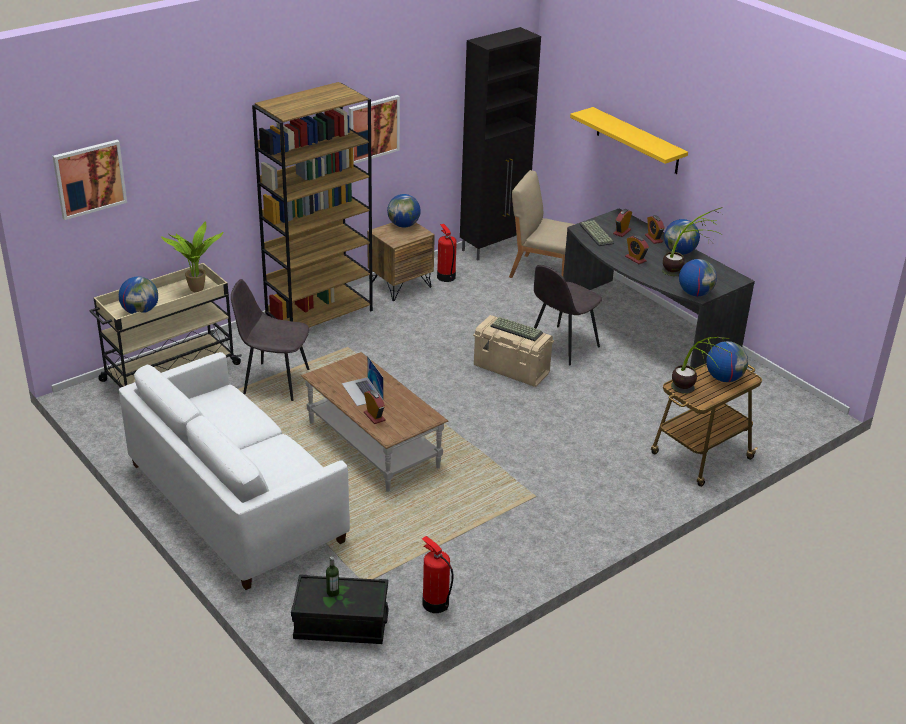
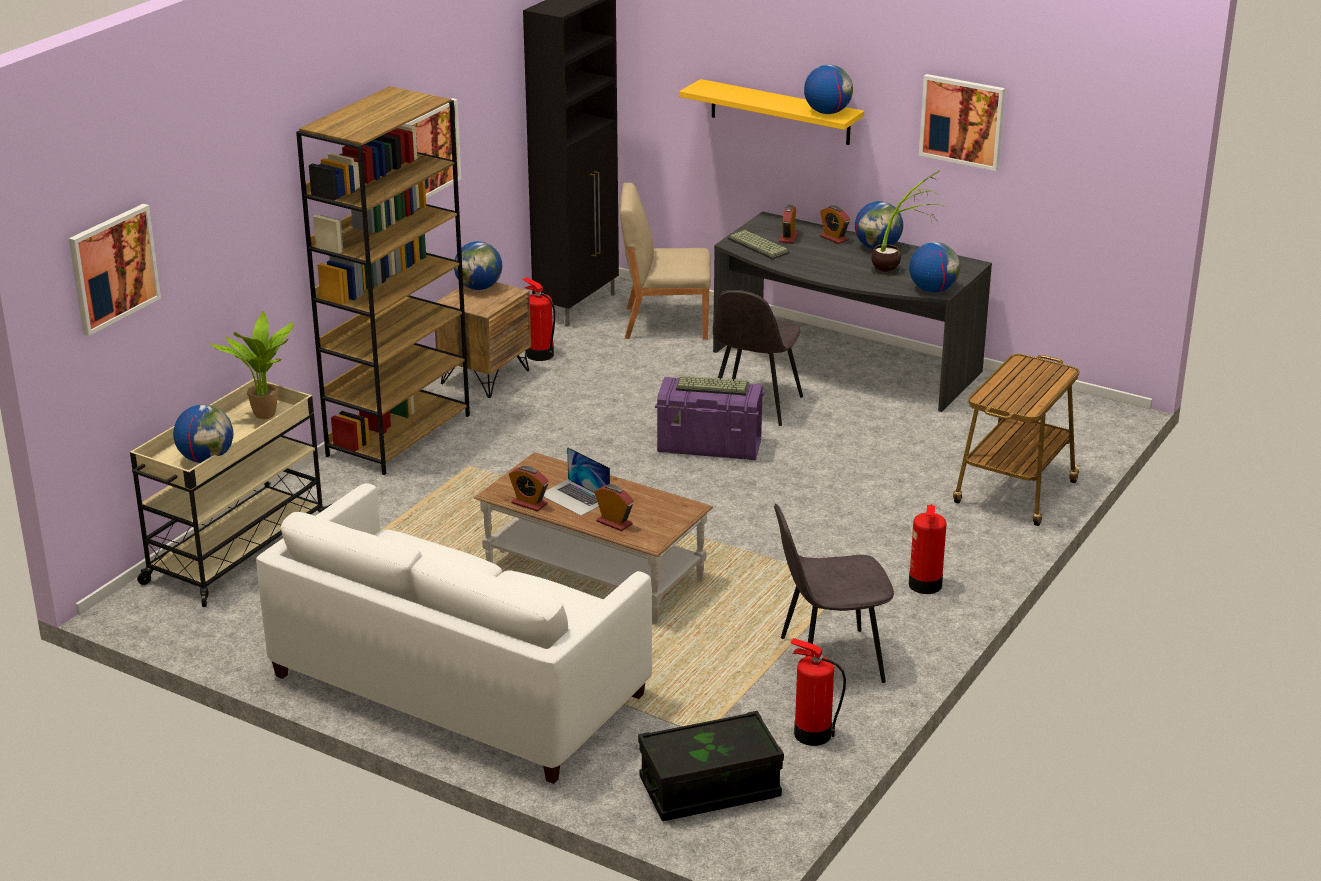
camera: 20 degrees left, 5 degrees down
grey chair [231,279,310,401] -> grey chair moved to [774,503,894,683]
bottle [326,556,339,597] -> none
beige storage box [473,315,554,387] -> purple storage box [655,377,765,460]
alarm clock [625,235,649,264] -> alarm clock moved to [509,466,548,512]
potted plant [671,337,731,394] -> none
globe [706,341,748,382] -> globe moved to [804,65,853,114]
none -> fire extinguisher [909,504,947,594]
none -> picture [919,74,1005,171]

